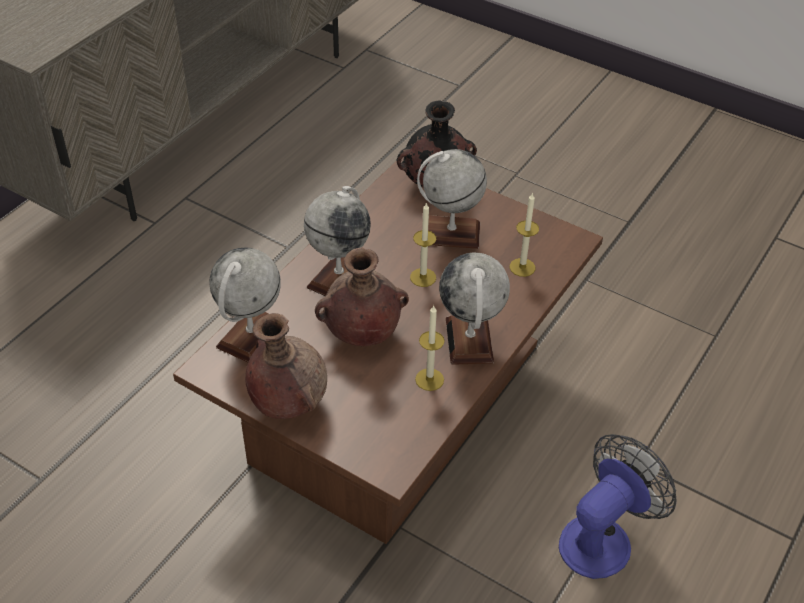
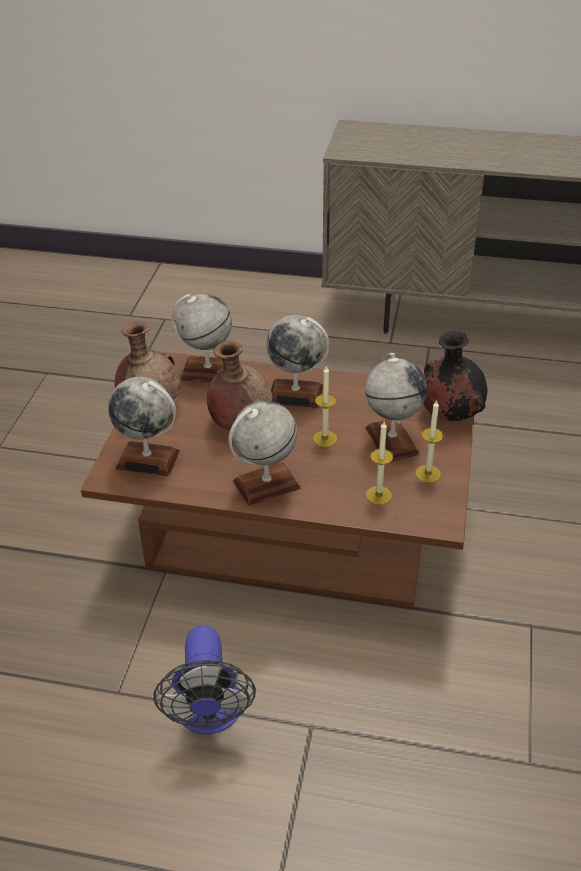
camera: 70 degrees right, 5 degrees down
candle [415,306,445,391] -> candle moved to [415,400,444,483]
fan [559,434,677,579] -> fan turned 60 degrees clockwise [154,625,256,735]
none -> globe [108,377,180,476]

